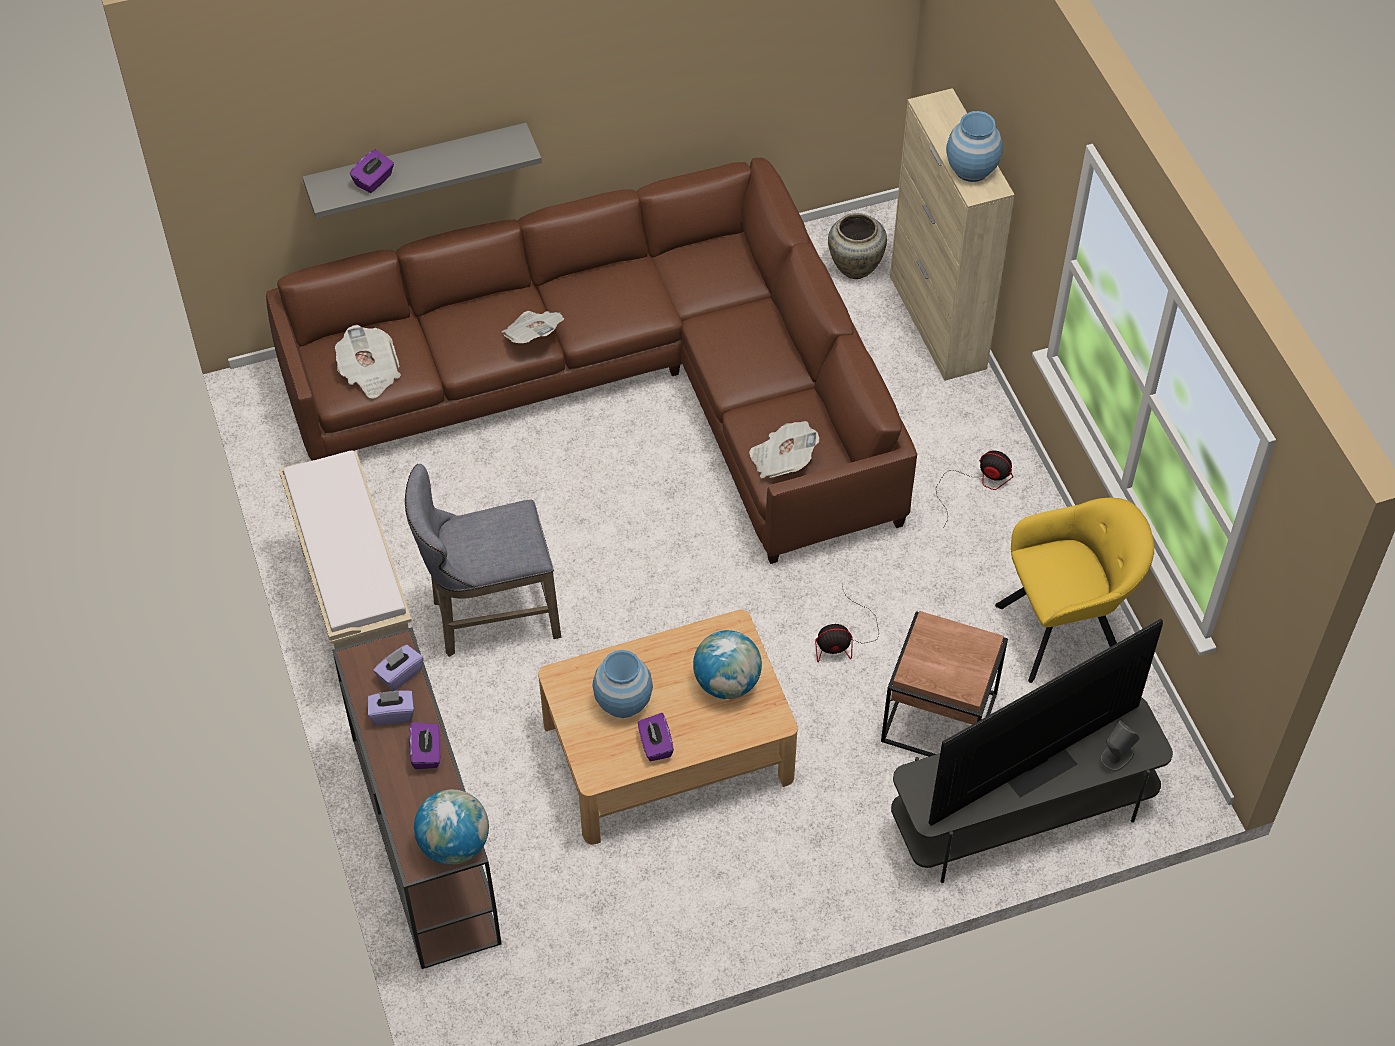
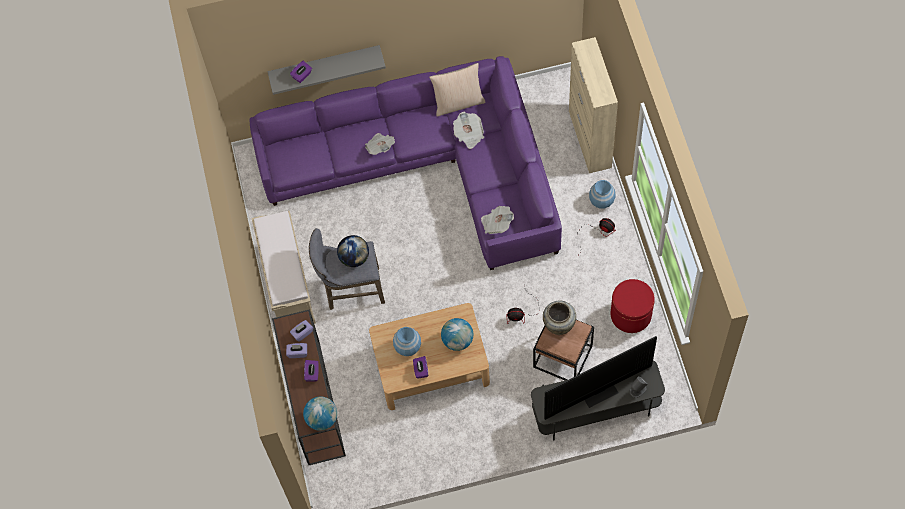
camera: 10 degrees right, 10 degrees up
brown sofa [266,158,917,564] -> purple sofa [249,56,562,270]
newspaper [335,325,401,399] -> newspaper moved to [453,112,484,149]
beige vase [828,213,887,279] -> beige vase moved to [543,300,576,335]
blue vase [946,111,1003,182] -> blue vase moved to [589,180,616,209]
yellow armchair [995,498,1154,683] -> red ottoman [611,279,655,333]
none -> globe [337,235,369,267]
none -> beige pillow [429,63,486,117]

